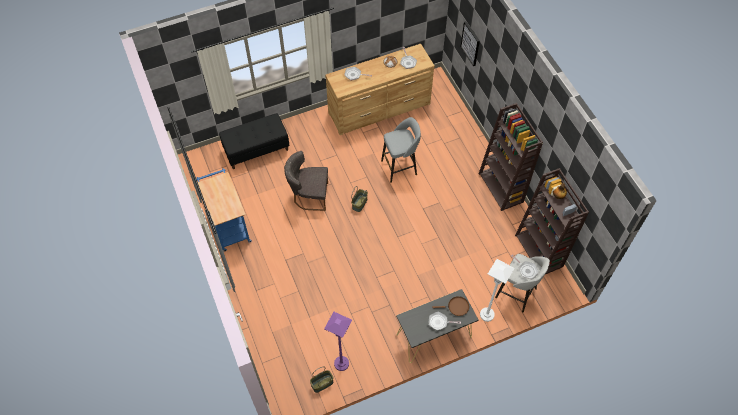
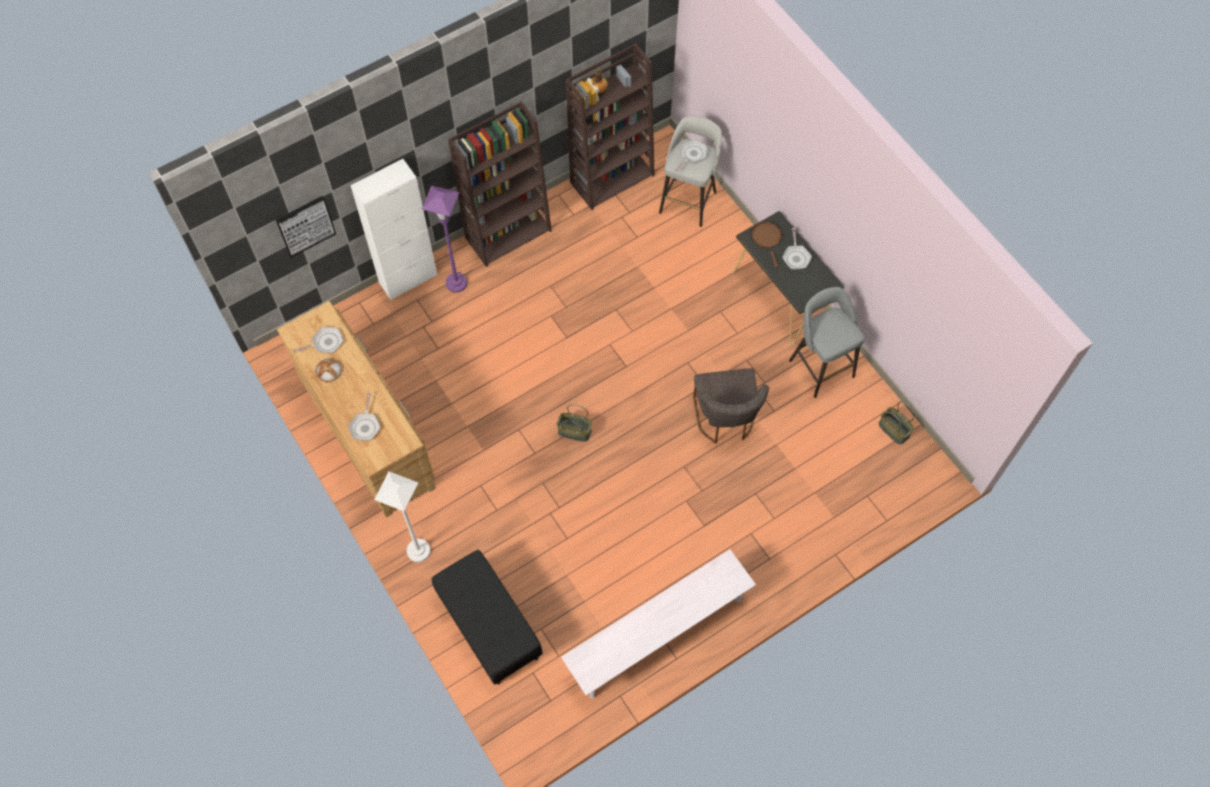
camera: 100 degrees left, 5 degrees up
blue cart [196,168,252,252] -> white bench [561,549,756,698]
grey chair [284,151,328,211] -> grey chair moved to [693,368,769,444]
purple floor lamp [324,312,352,371] -> purple floor lamp moved to [422,185,467,293]
grey stool [381,117,421,183] -> grey stool moved to [789,287,864,398]
white floor lamp [480,259,515,322] -> white floor lamp moved to [374,471,431,562]
none -> white cabinet [350,159,437,300]

